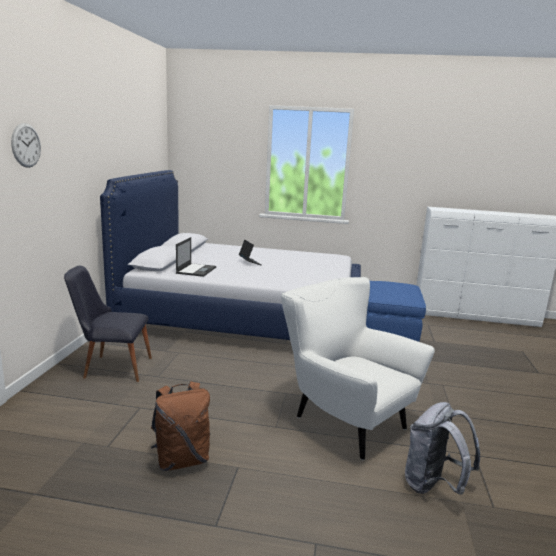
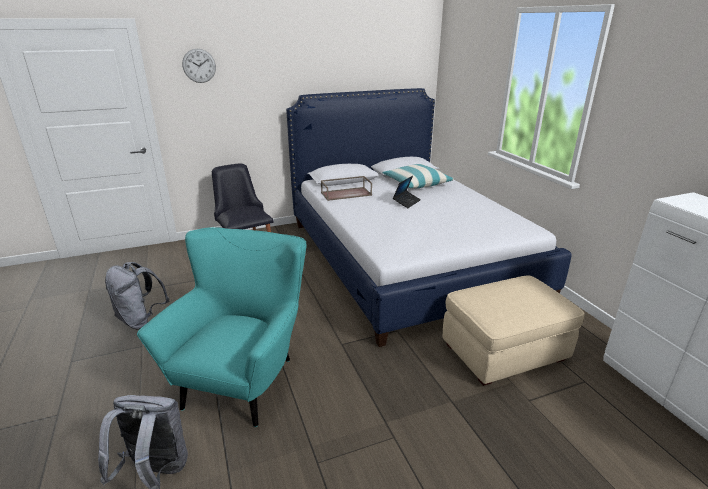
camera: 60 degrees right, 10 degrees up
brown backpack [151,381,211,471] -> grey backpack [105,262,169,329]
laptop [176,237,216,277] -> brown tray [321,176,372,201]
white armchair [281,277,435,460] -> turquoise armchair [137,227,307,427]
blue ottoman [366,281,426,342] -> beige ottoman [443,276,585,386]
none -> pillow [382,164,454,189]

